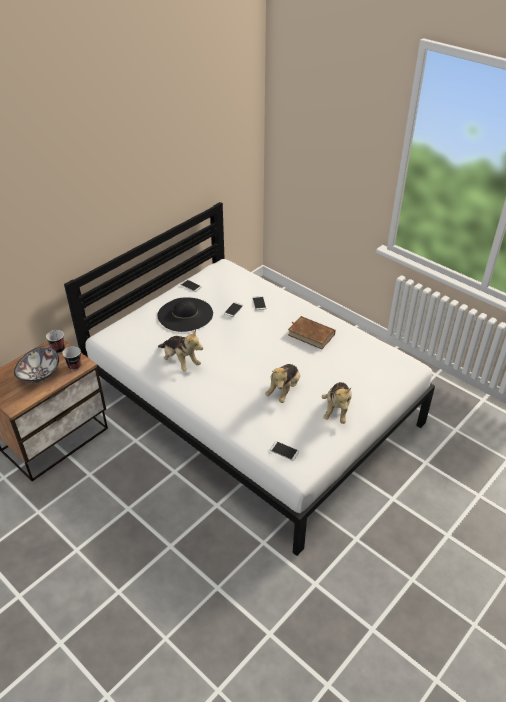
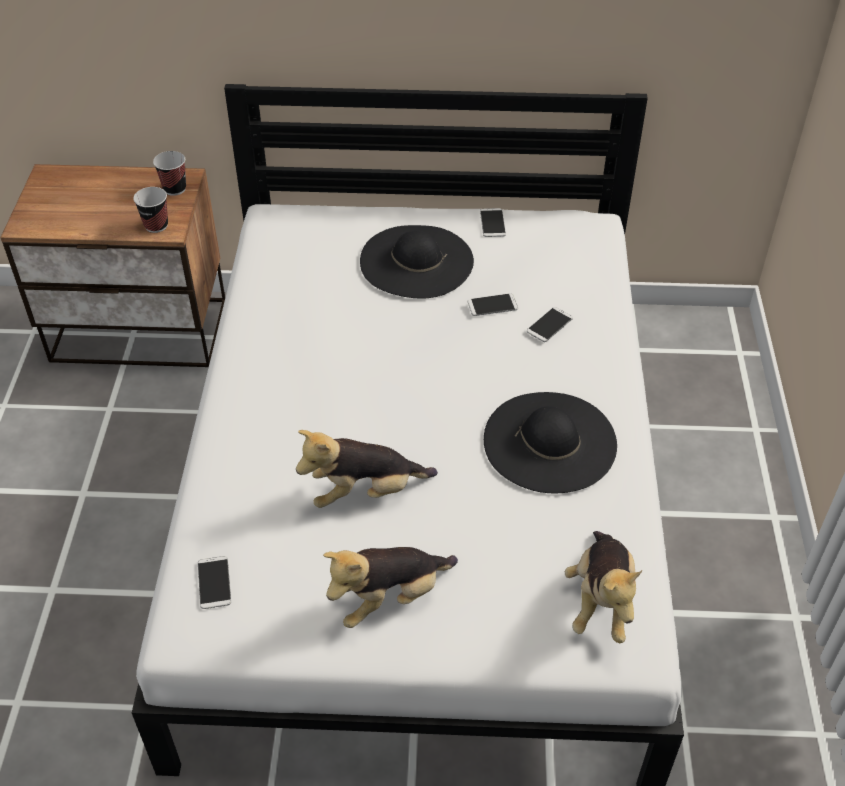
camera: 50 degrees right, 5 degrees up
bowl [14,346,59,383] -> none
plush toy [158,329,203,371] -> plush toy moved to [565,531,642,644]
brown book [288,316,335,349] -> black hat [484,392,617,493]

